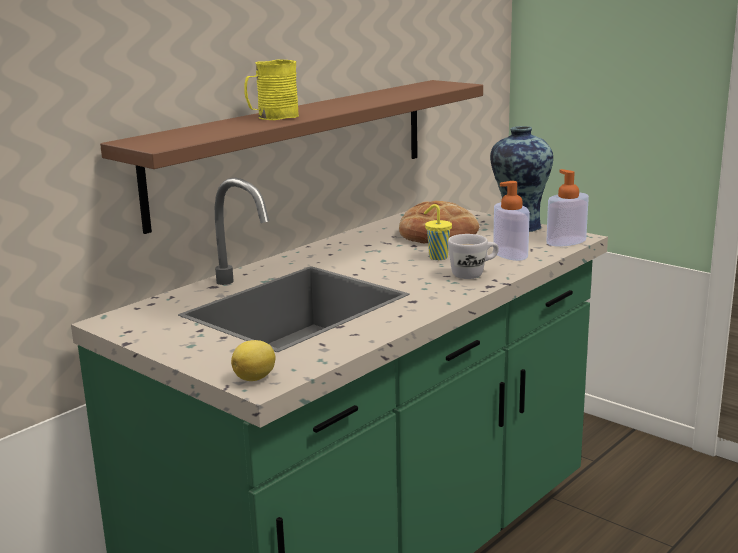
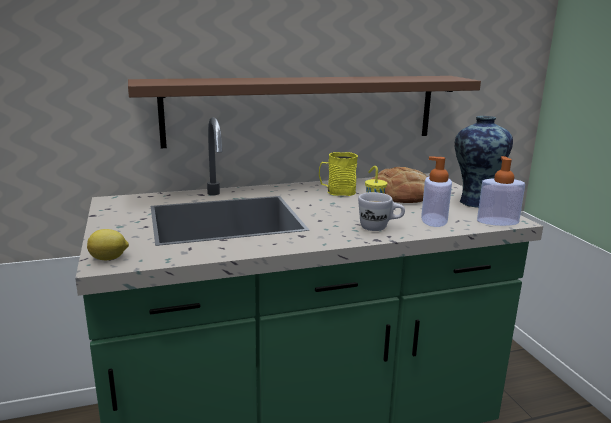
camera: 30 degrees right, 0 degrees up
yellow mug [244,59,299,120] -> yellow mug moved to [319,152,358,196]

